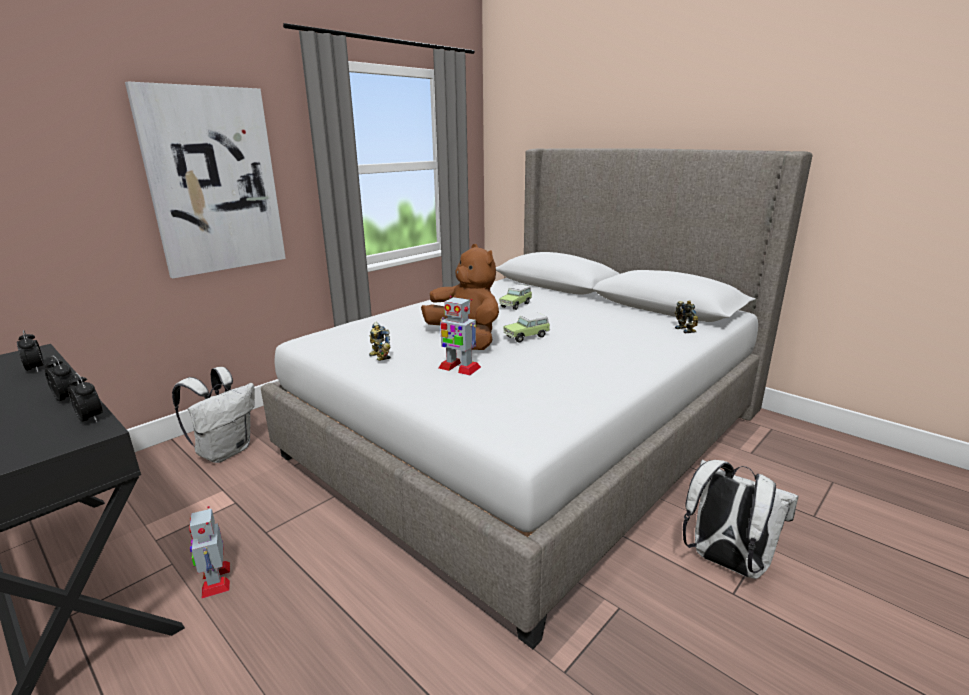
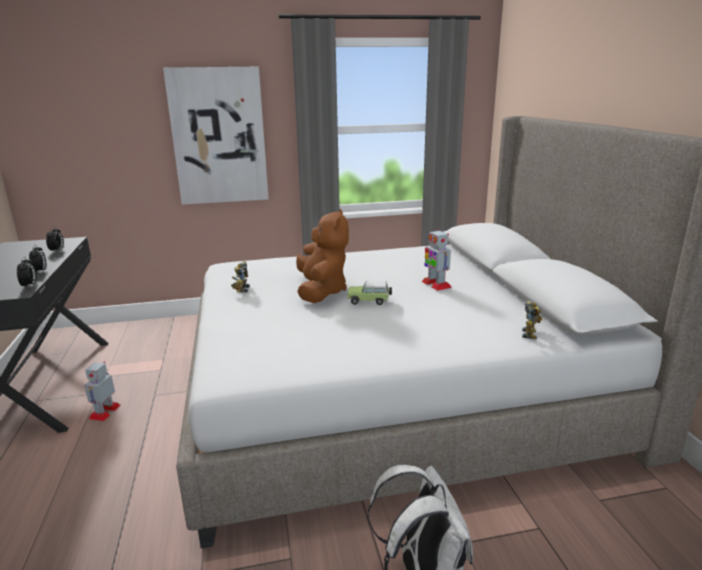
camera: 35 degrees right, 0 degrees up
white backpack [172,367,255,463] -> none
toy robot [439,296,481,375] -> toy robot moved to [422,229,452,291]
toy car [499,285,532,310] -> none

